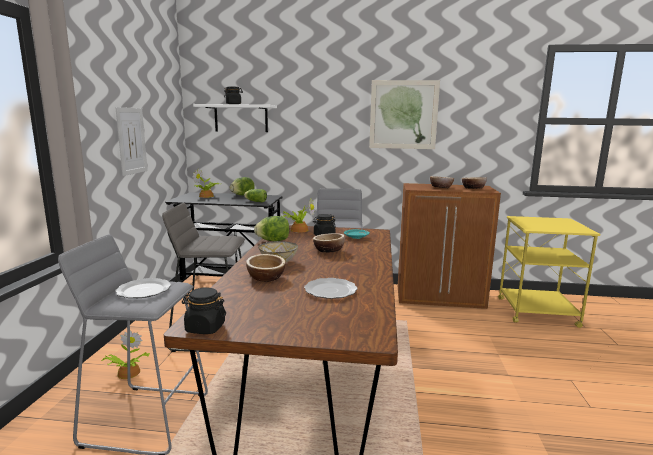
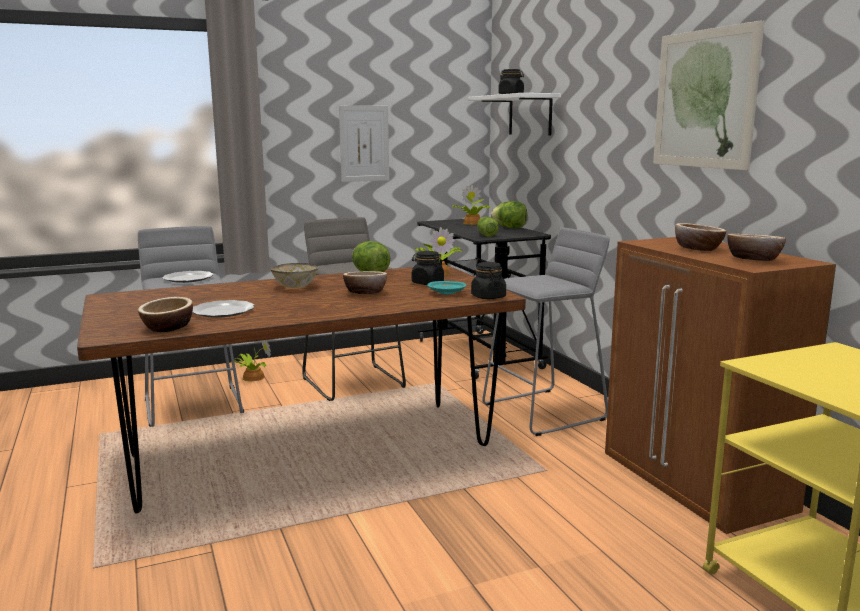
camera: 60 degrees right, 0 degrees up
black jar [182,287,226,334] -> black jar moved to [471,262,506,299]
bowl [246,254,286,282] -> bowl moved to [138,297,193,332]

